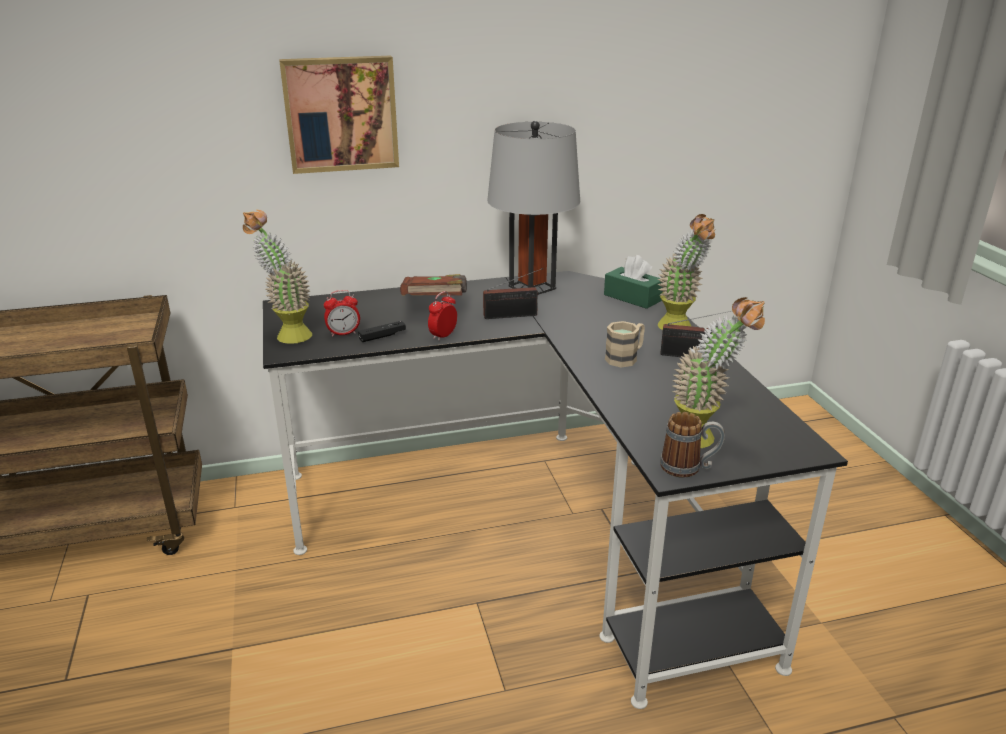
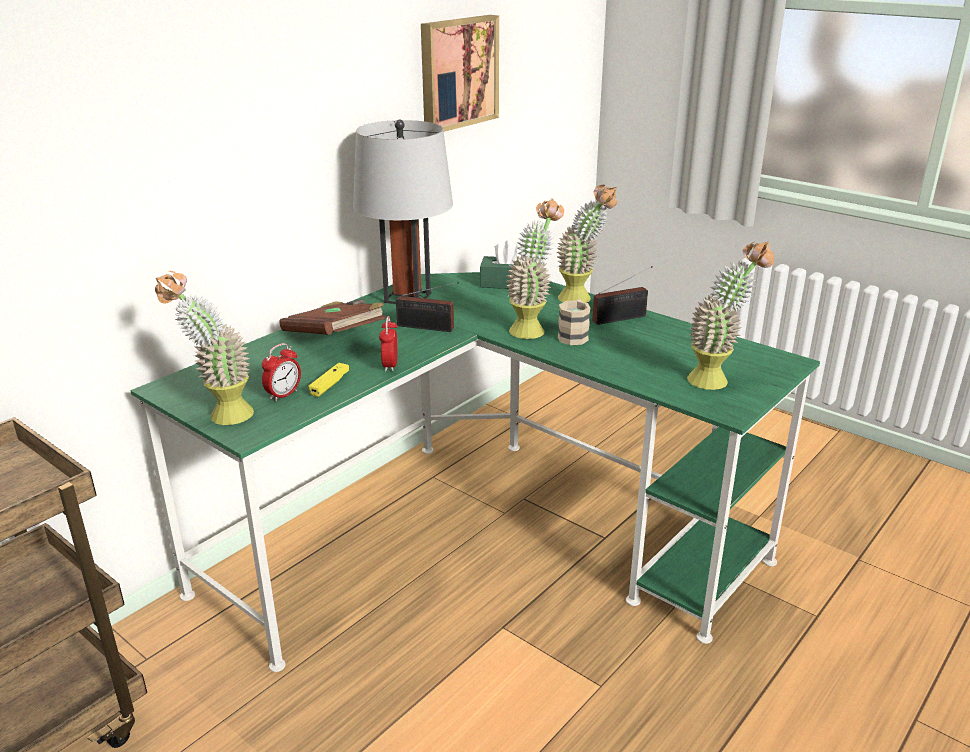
camera: 35 degrees left, 0 degrees up
black desk [263,271,848,709] -> green desk [130,272,820,672]
picture [279,55,399,174] -> picture moved to [421,15,499,132]
black game controller [358,321,406,342] -> yellow game controller [309,363,349,397]
radio [483,268,543,319] -> radio turned 60 degrees clockwise [396,282,459,332]
mug [660,412,725,478] -> none
none -> potted plant [506,198,564,339]

